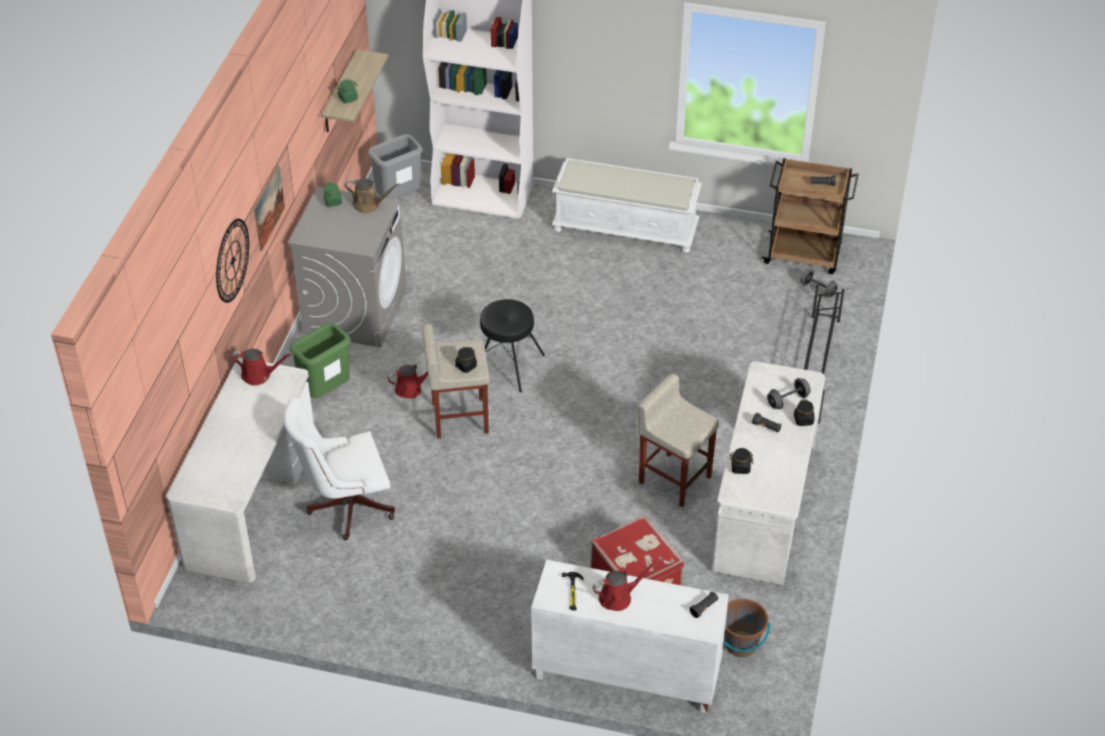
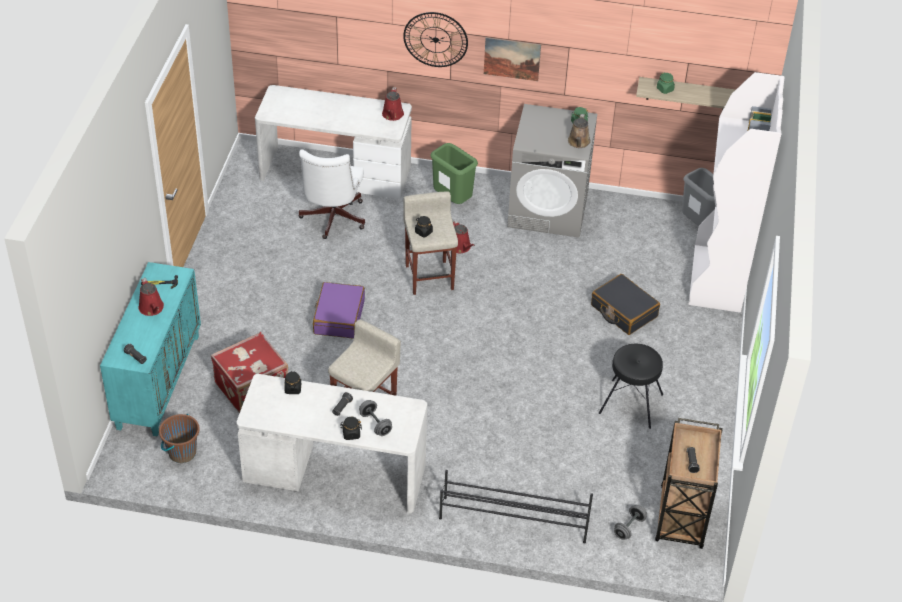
camera: 85 degrees right, 0 degrees up
white office chair [283,397,395,540] -> white office chair turned 150 degrees counterclockwise [298,150,365,239]
black stool [480,299,545,392] -> black stool moved to [599,344,663,429]
white cabinet [531,559,729,713] -> turquoise cabinet [100,262,201,436]
white bench [552,158,702,253] -> none
none -> purple suitcase [313,282,365,339]
none -> black suitcase [591,274,660,335]

